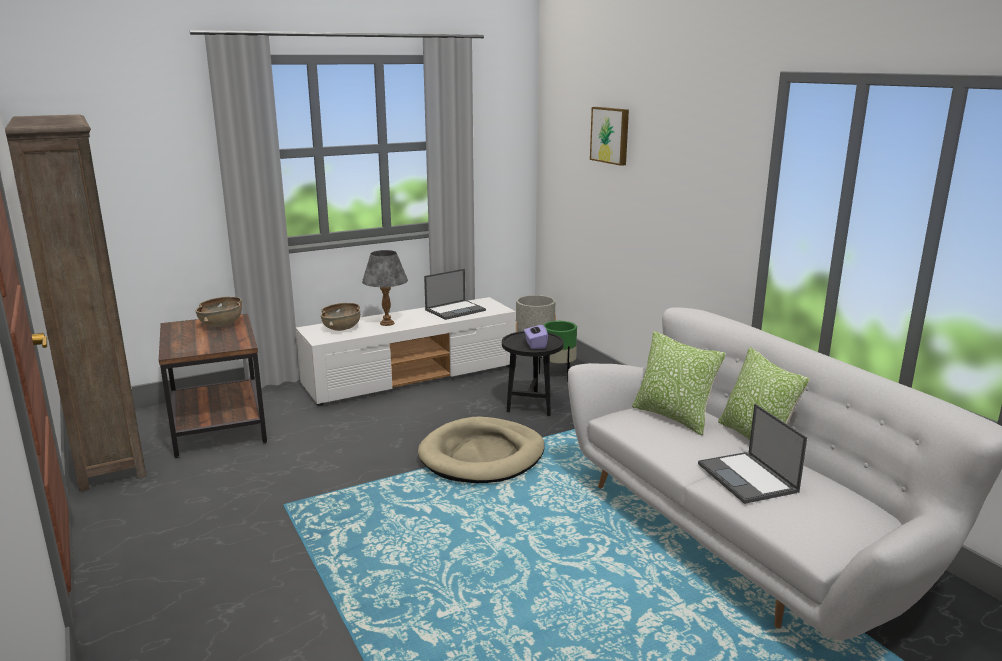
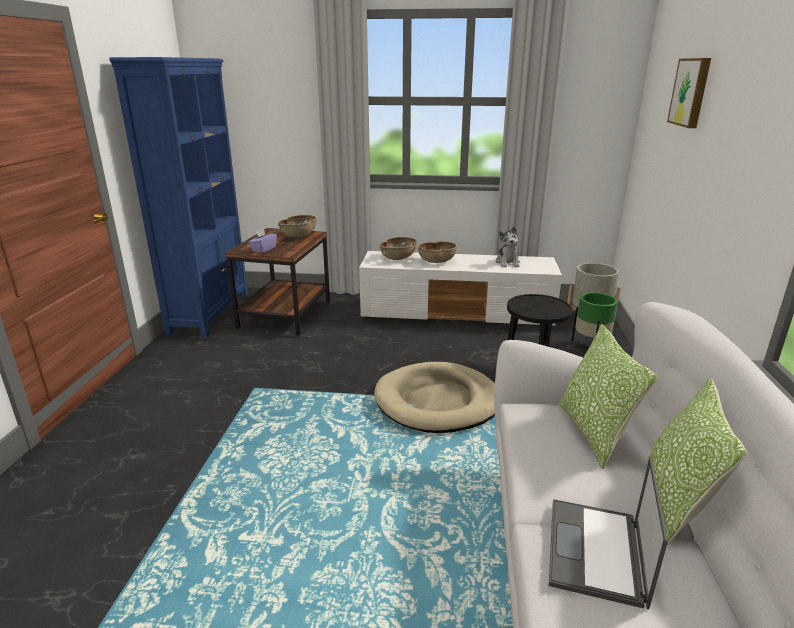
camera: 35 degrees right, 5 degrees up
brown bookcase [5,114,147,492] -> blue bookcase [109,57,248,337]
grey table lamp [362,250,408,326] -> brown bowl [418,241,457,263]
laptop [424,269,486,320] -> plush toy [496,226,520,267]
purple tissue box [524,322,548,349] -> purple tissue box moved to [248,228,277,253]

